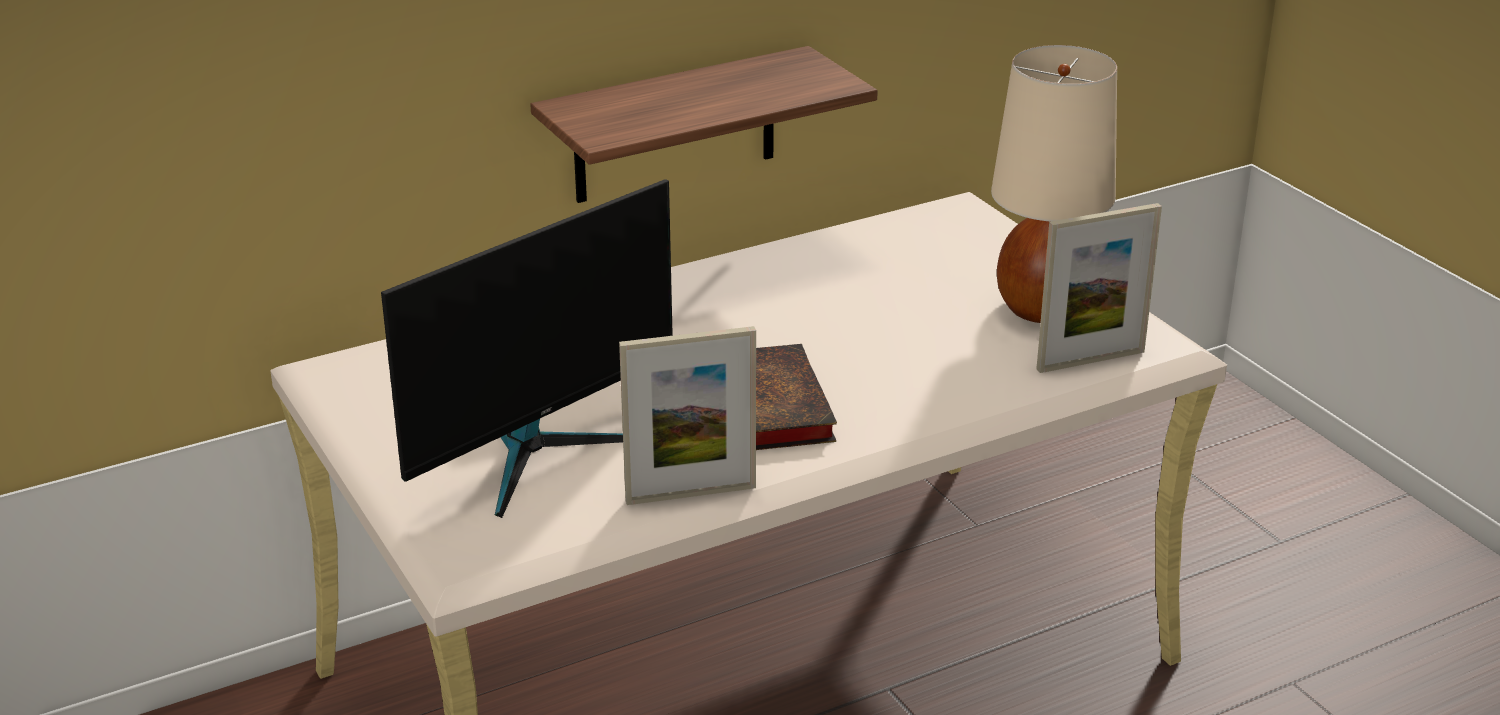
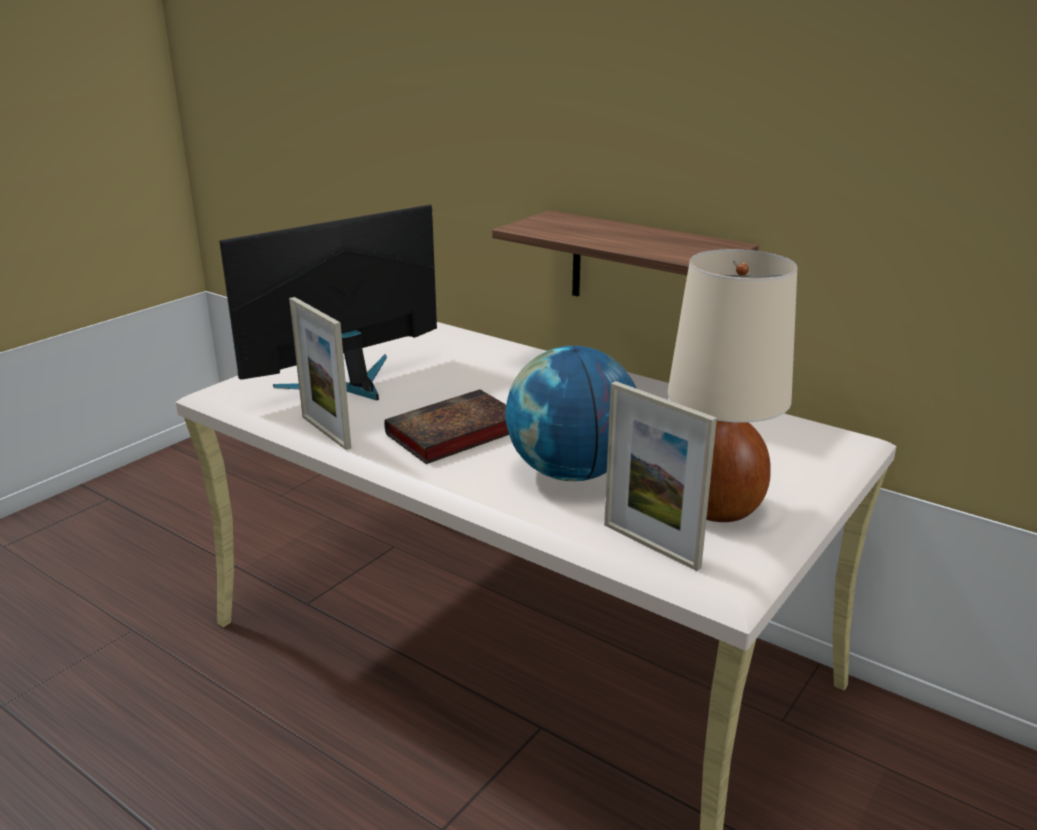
camera: 65 degrees right, 5 degrees down
monitor [381,179,673,518] -> monitor turned 120 degrees clockwise [219,205,437,401]
none -> globe [505,346,637,482]

